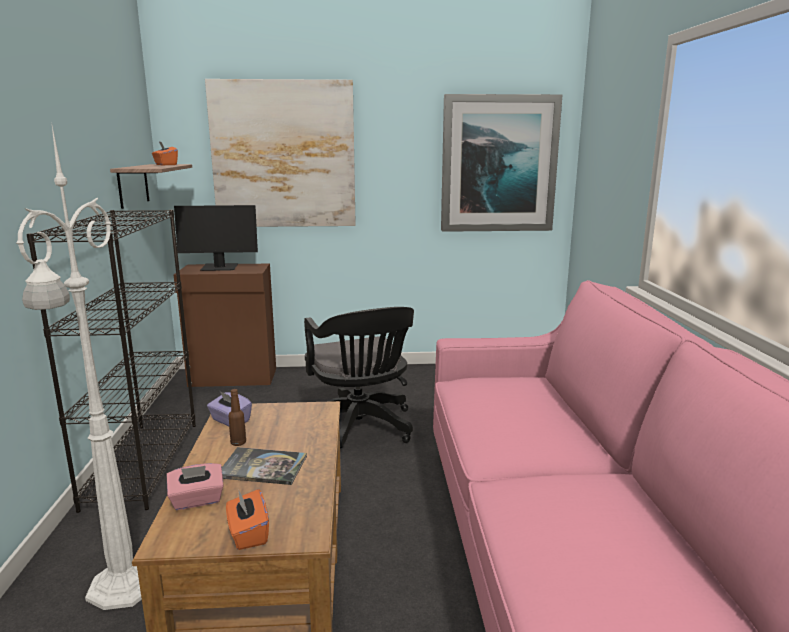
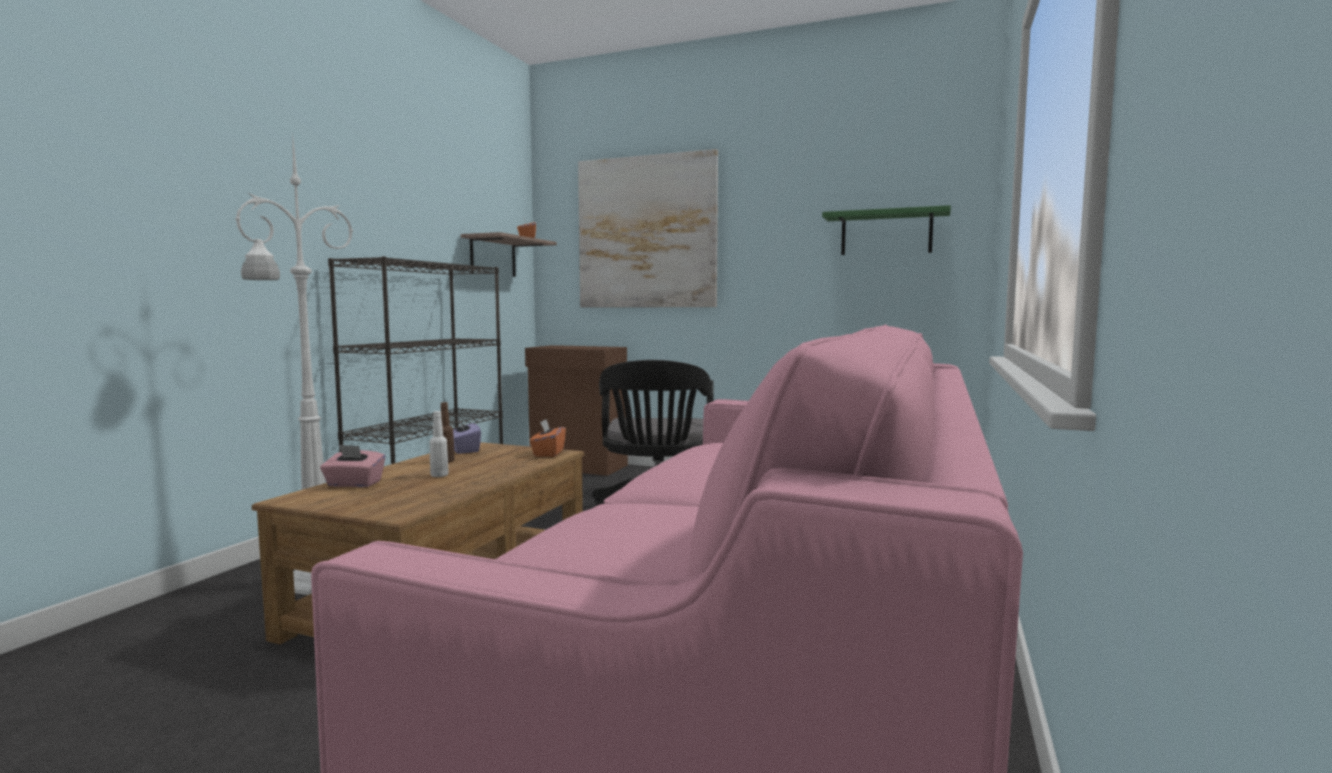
camera: 25 degrees right, 10 degrees down
monitor [174,205,258,271] -> none
book [222,447,307,485] -> white bottle [429,411,449,477]
orange tissue box [226,489,269,550] -> orange tissue box moved to [530,419,566,457]
picture [441,94,562,232] -> green shelf [822,205,951,255]

